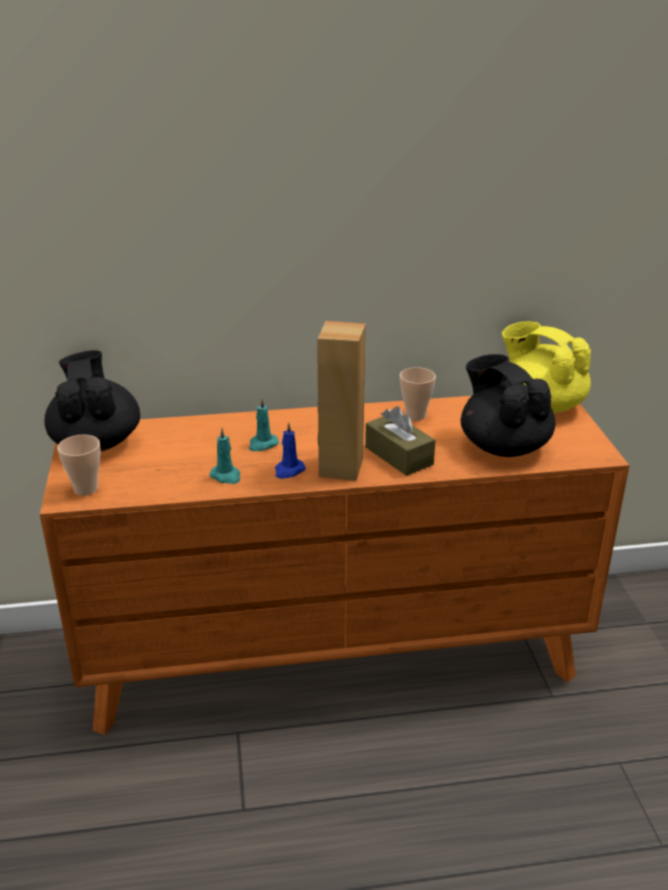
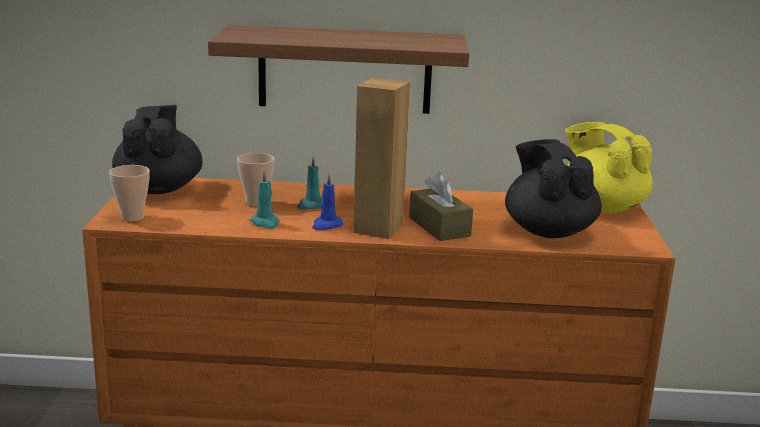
camera: 10 degrees right, 10 degrees down
cup [400,367,436,421] -> cup moved to [237,153,274,207]
none -> shelf [208,25,469,114]

